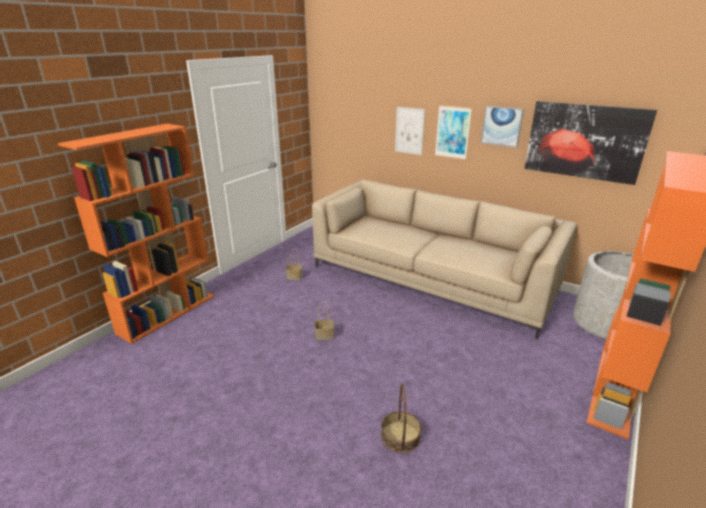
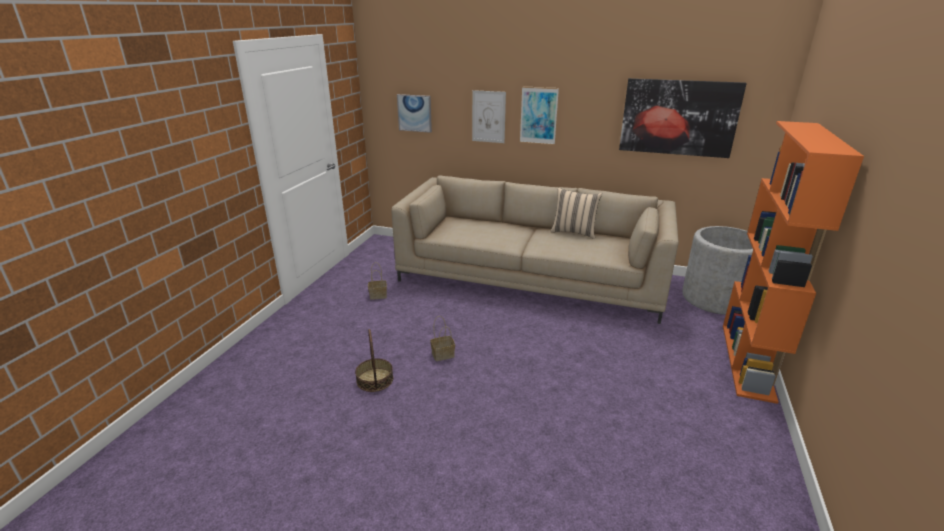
camera: 15 degrees left, 0 degrees up
orange bookcase [58,124,214,344] -> none
basket [381,384,422,453] -> basket moved to [355,329,393,392]
picture [481,106,524,148] -> picture moved to [397,94,432,133]
none -> beige pillow [550,188,602,239]

